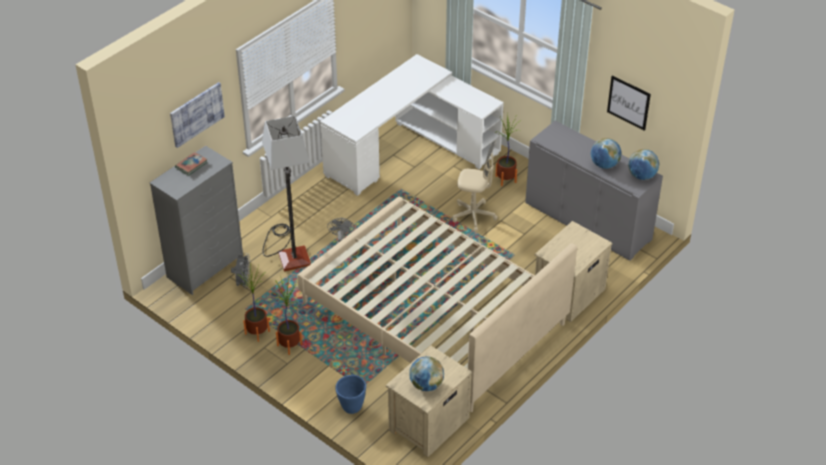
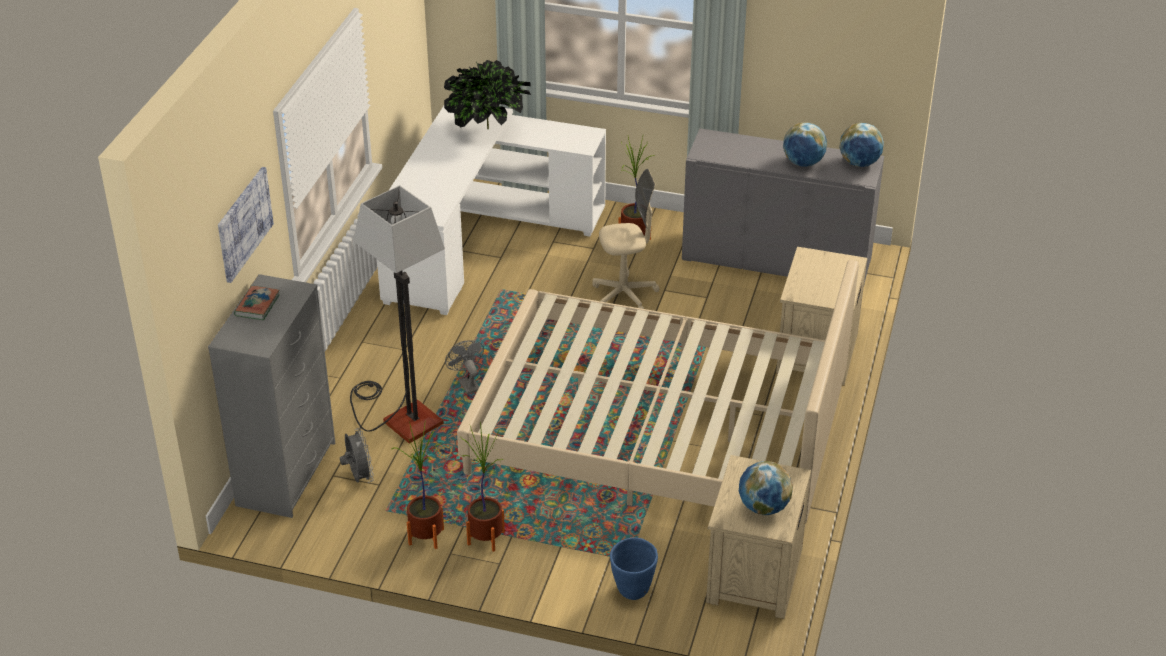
camera: 25 degrees left, 5 degrees down
picture [607,76,651,131] -> none
none -> potted plant [444,60,531,129]

